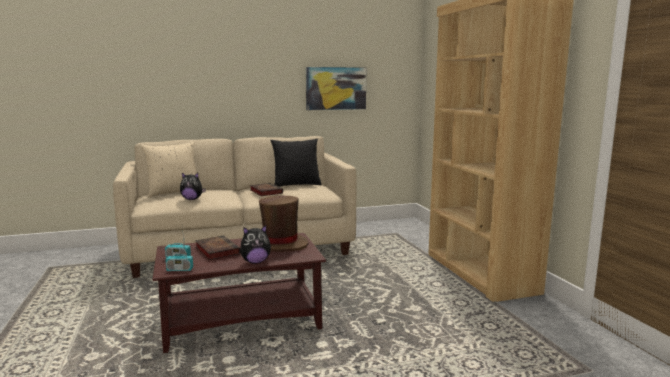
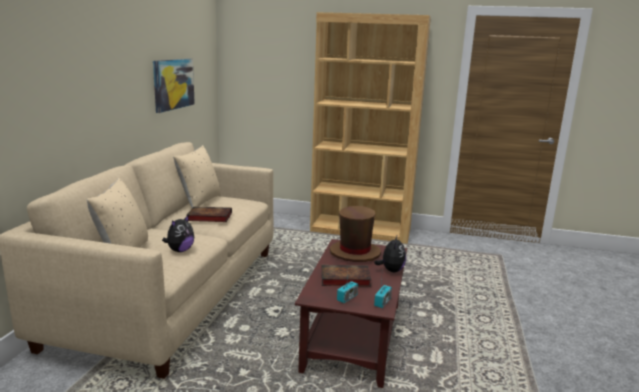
camera: 60 degrees left, 5 degrees up
black pillow [270,138,322,187] -> beige pillow [173,145,221,208]

